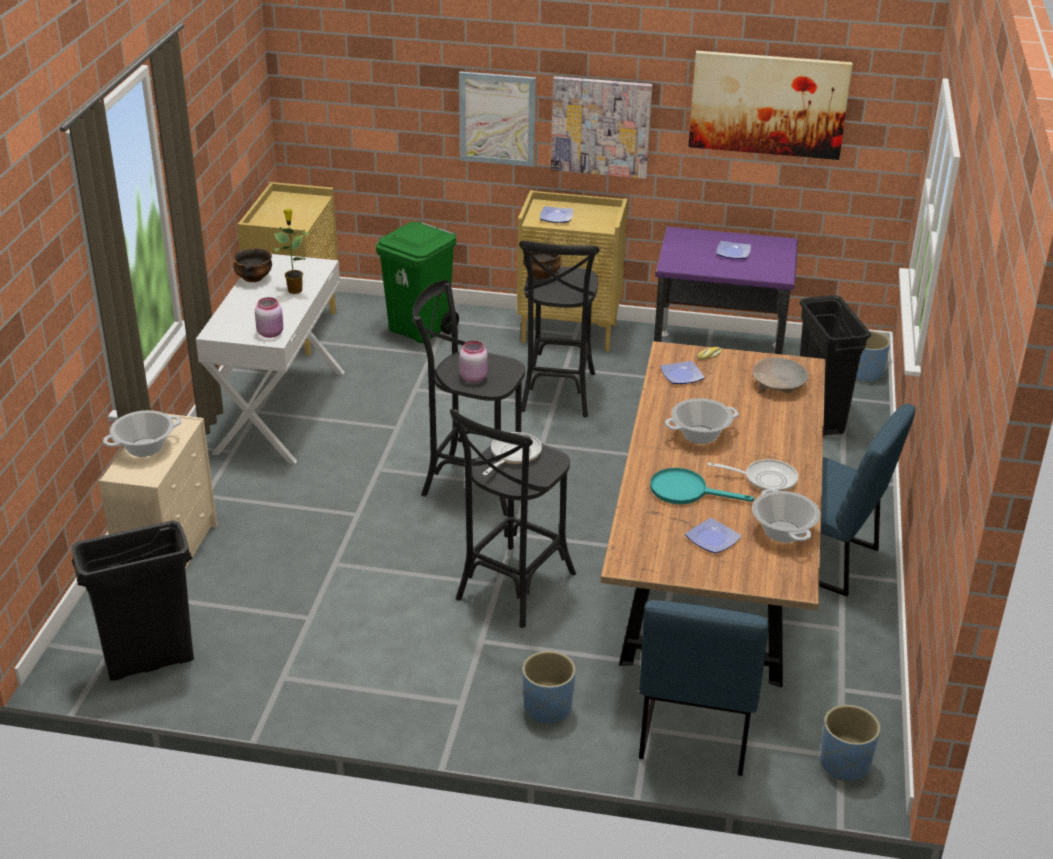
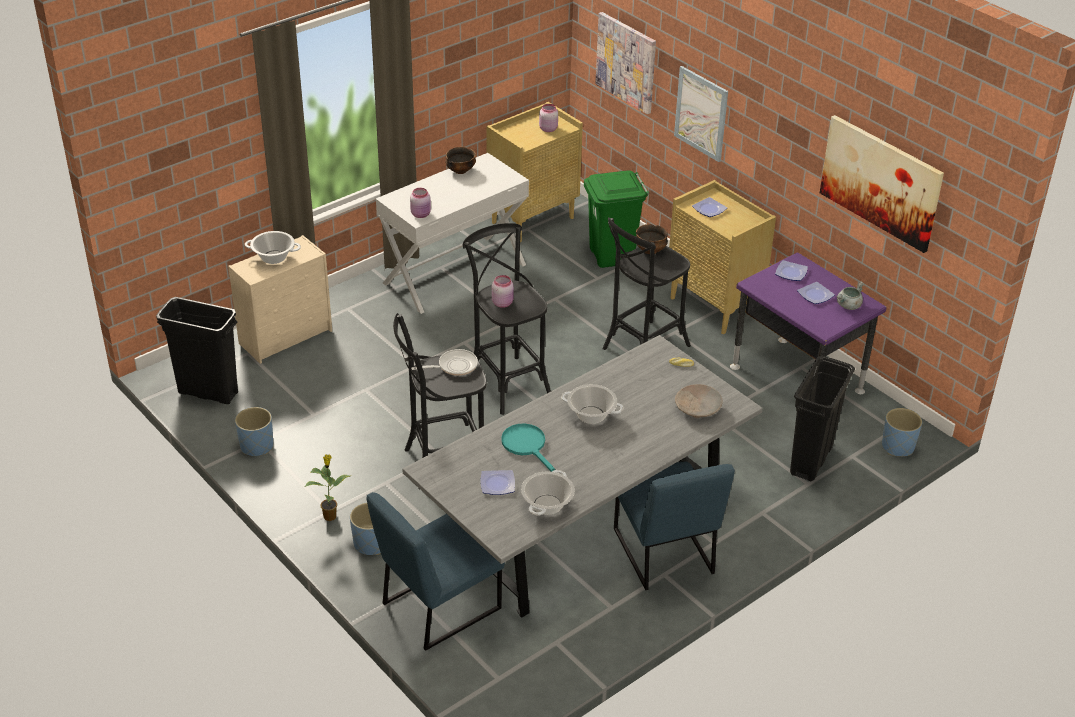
camera: 40 degrees right, 5 degrees up
potted plant [274,209,309,294] -> potted plant moved to [304,455,352,521]
picture [551,76,652,179] -> picture moved to [595,12,656,114]
brown dining table [601,341,826,687] -> grey dining table [402,335,763,618]
plate [660,361,705,384] -> plate moved to [775,260,808,281]
frying pan [708,459,798,491] -> none
blue planter [820,705,880,782] -> blue planter moved to [235,407,273,456]
none -> pink jar [539,104,558,132]
none -> grey cooking pot [836,282,864,310]

